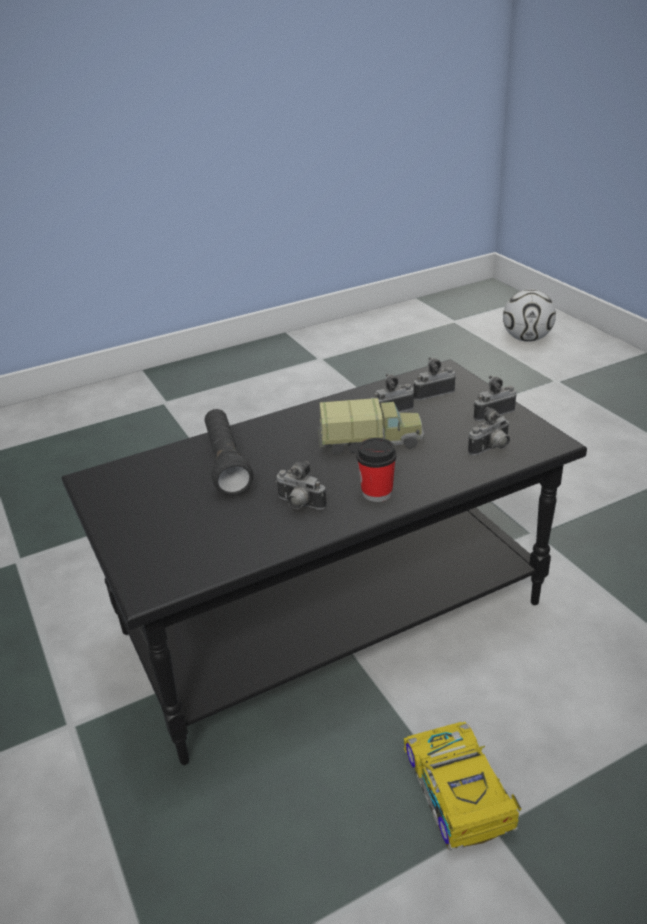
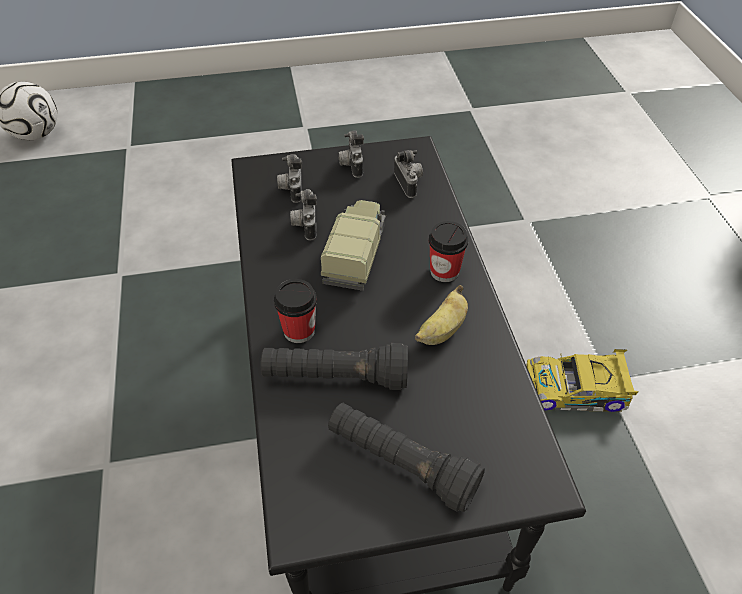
camera: 75 degrees left, 15 degrees up
camera [275,461,327,510] -> banana [415,285,468,345]
none -> cup [274,279,317,343]
none -> black flashlight [328,403,485,512]

